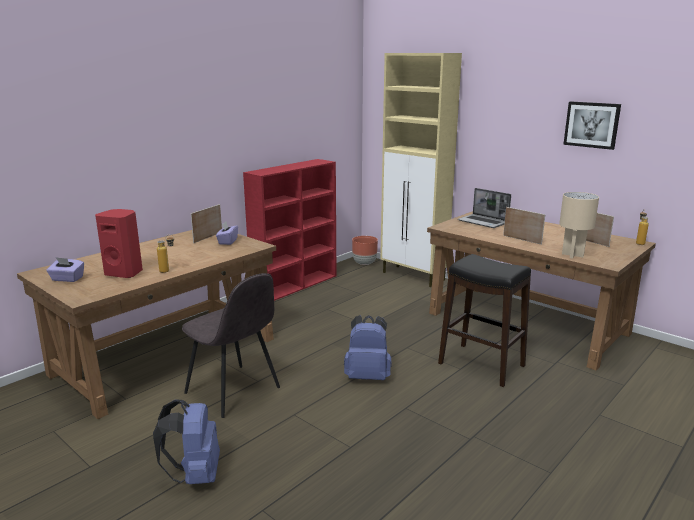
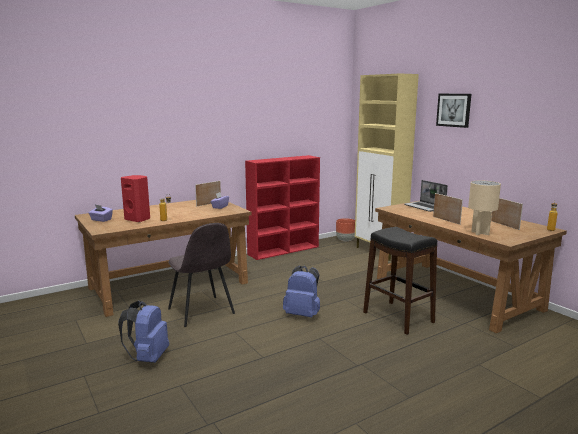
camera: 15 degrees right, 5 degrees down
picture [563,101,621,150] -> picture moved to [436,94,471,128]

